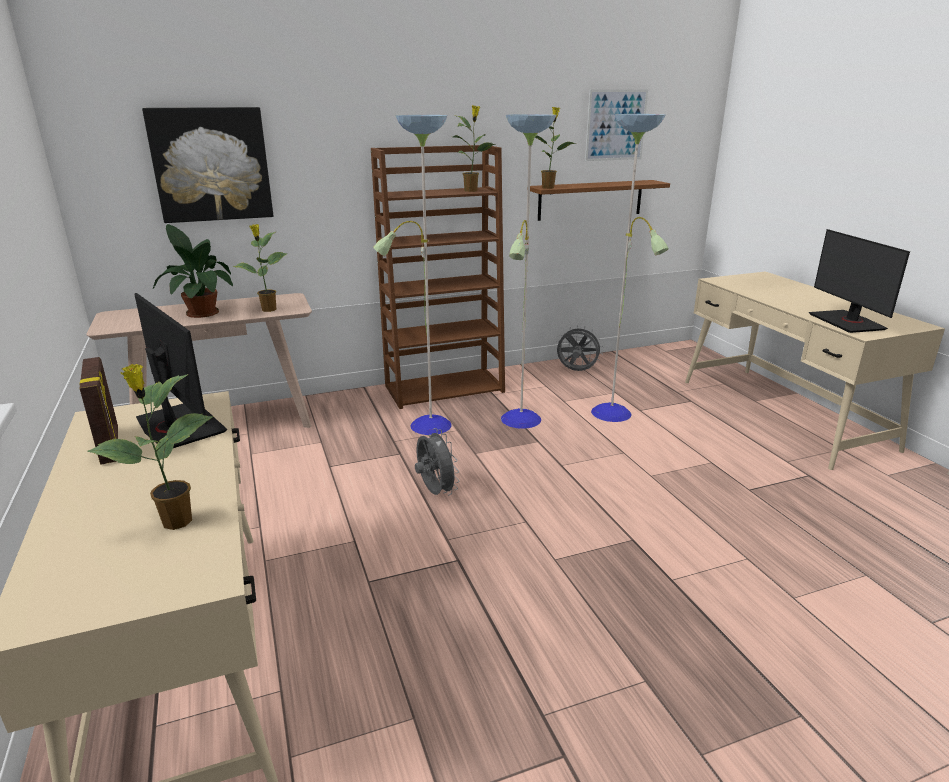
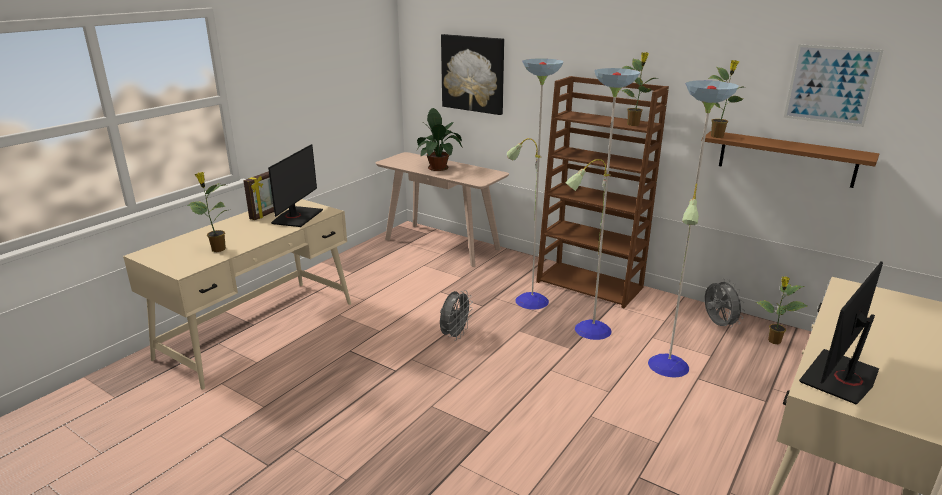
camera: 55 degrees right, 0 degrees up
potted plant [233,224,288,312] -> potted plant moved to [756,276,807,344]

